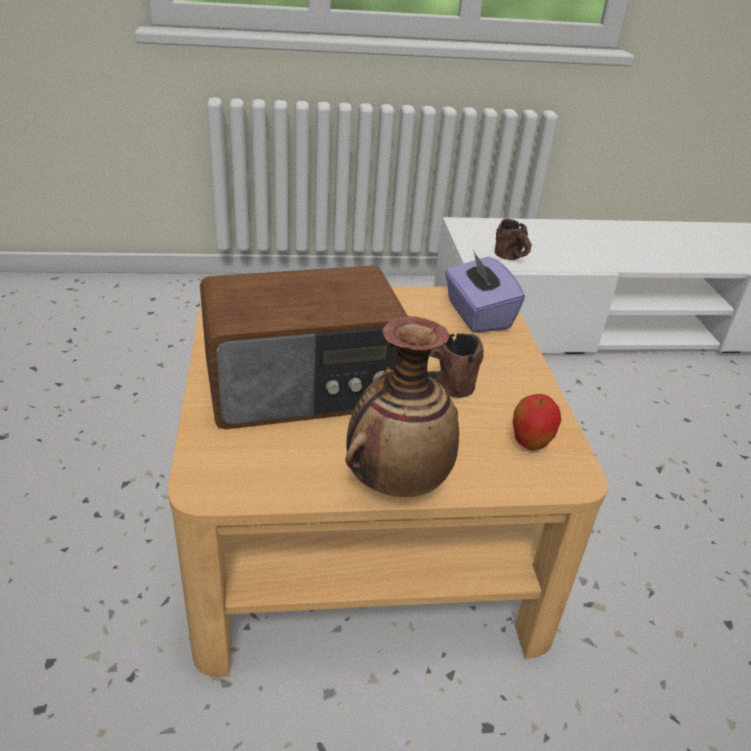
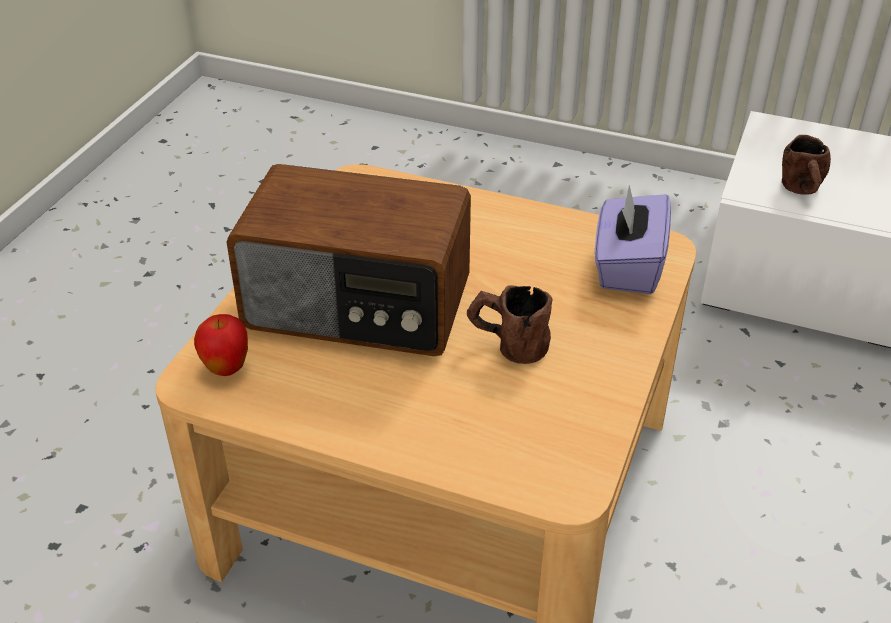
camera: 30 degrees right, 5 degrees up
vase [345,316,459,497] -> none
apple [513,394,561,451] -> apple moved to [194,314,248,376]

